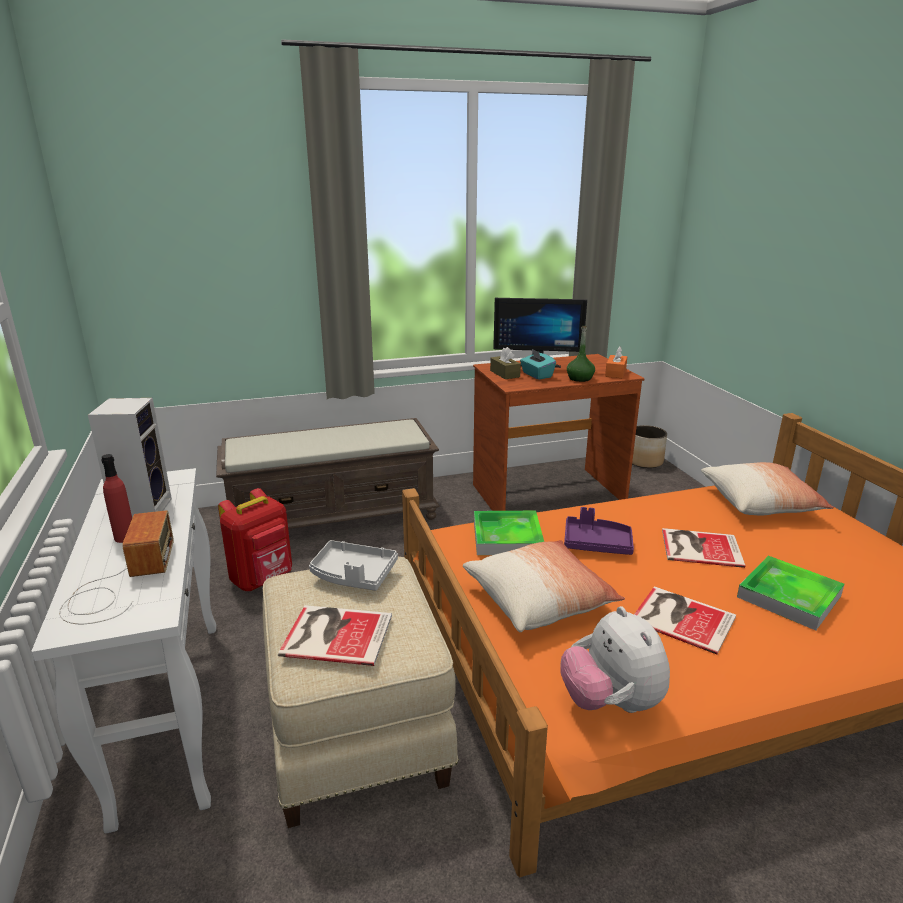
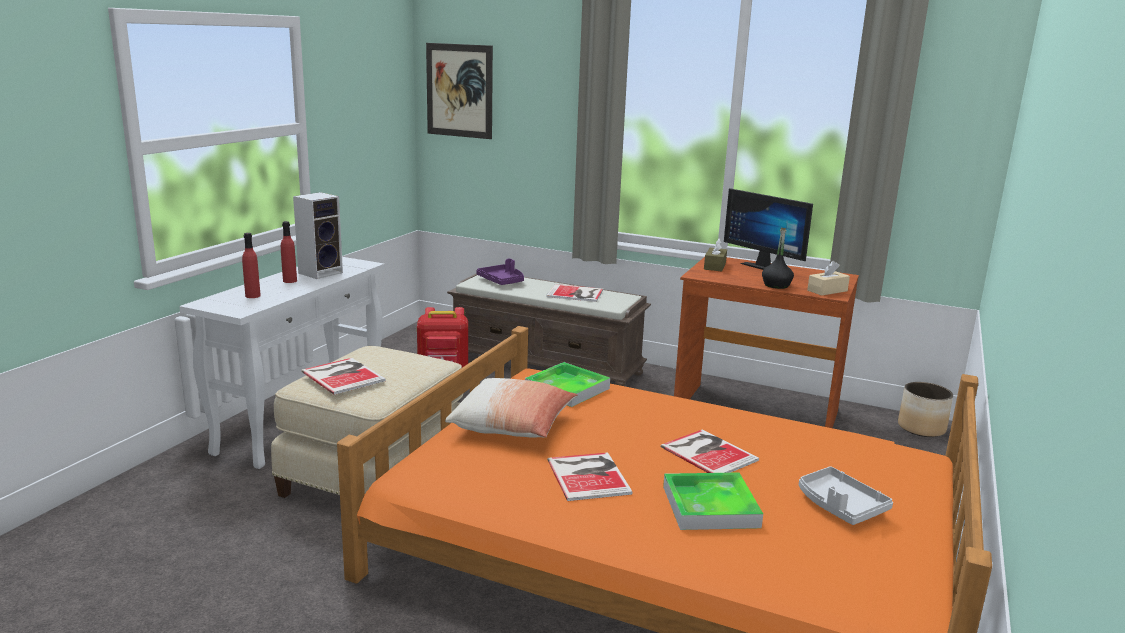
camera: 40 degrees right, 5 degrees down
radio [59,510,174,624] -> red bottle [242,233,261,298]
grey tray [309,540,398,591] -> grey tray moved to [799,466,893,525]
turquoise tissue box [520,349,556,379] -> none
plush toy [560,606,670,713] -> none
purple tray [564,507,634,555] -> purple tray moved to [476,258,524,285]
green bottle [567,326,595,382] -> black bottle [762,228,794,289]
orange tissue box [605,347,627,378] -> beige tissue box [807,261,850,296]
pillow [701,462,834,516] -> none
none -> picture [426,43,493,139]
none -> book [546,284,603,302]

